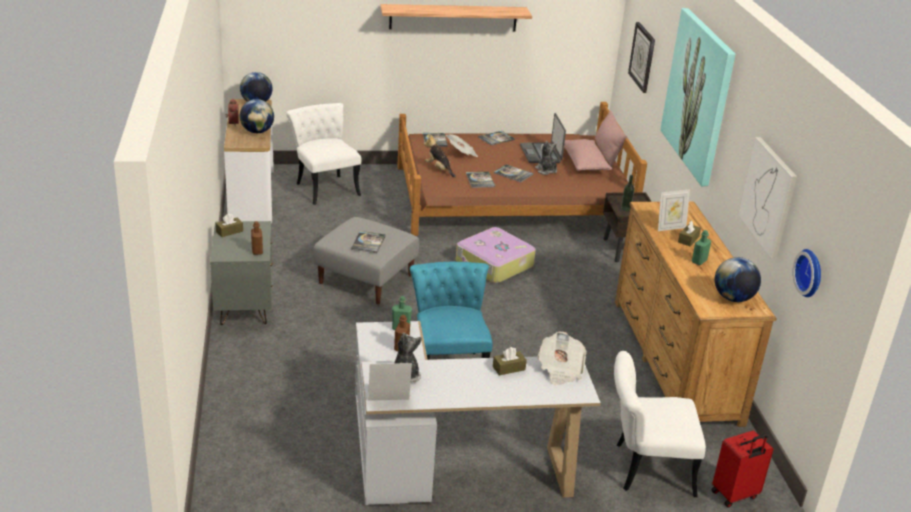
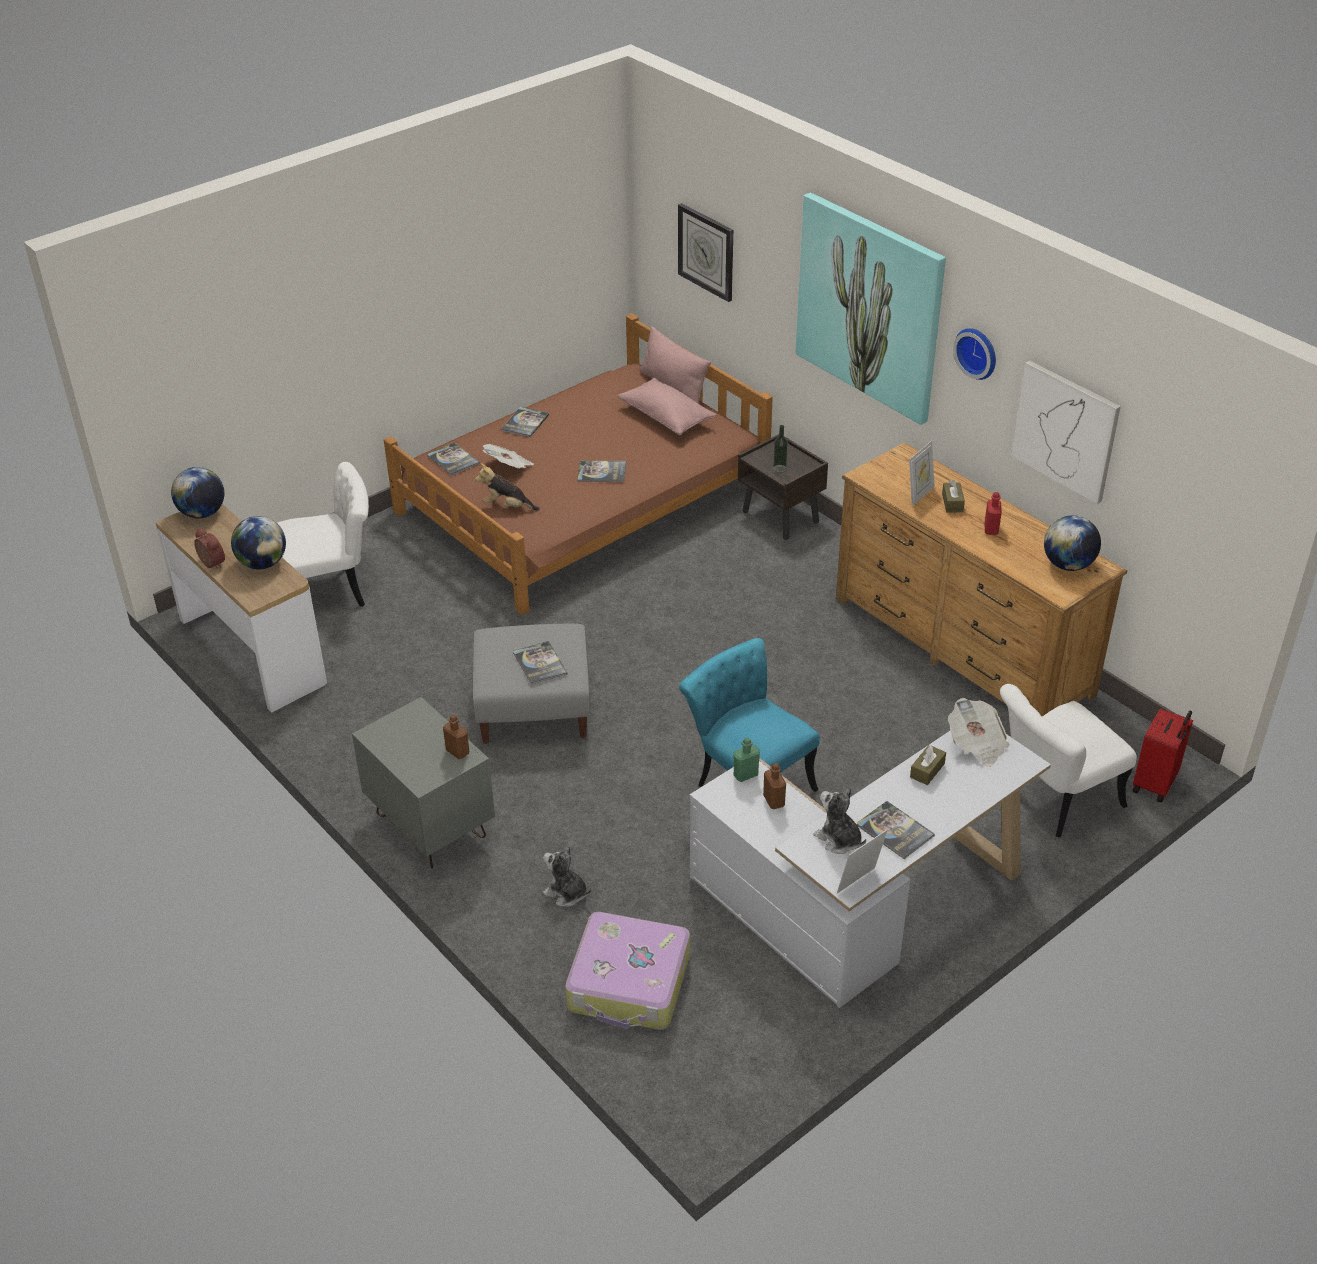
camera: 30 degrees left, 10 degrees up
brown tissue box [216,213,243,237] -> none
white chair [286,103,361,205] -> white chair turned 135 degrees clockwise [277,462,369,607]
shelf [380,4,532,31] -> none
suitcase [456,227,536,283] -> suitcase moved to [565,912,690,1030]
book [466,172,495,188] -> book moved to [857,801,935,859]
laptop [520,113,566,163] -> none
plush toy [535,141,557,175] -> plush toy moved to [543,845,592,907]
green bottle [692,230,711,265] -> red bottle [984,492,1002,535]
wall clock [793,249,821,297] -> wall clock moved to [953,328,996,380]

